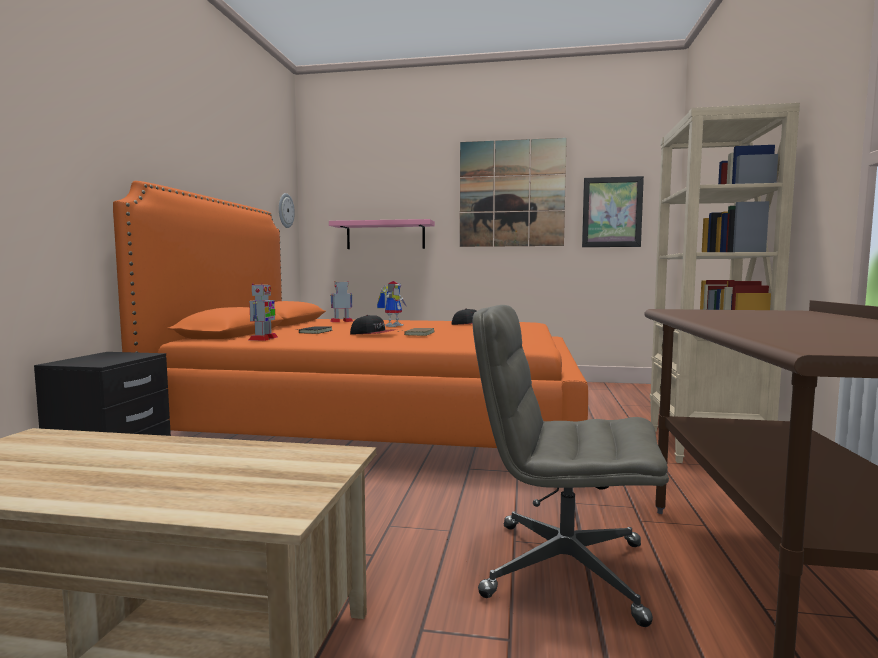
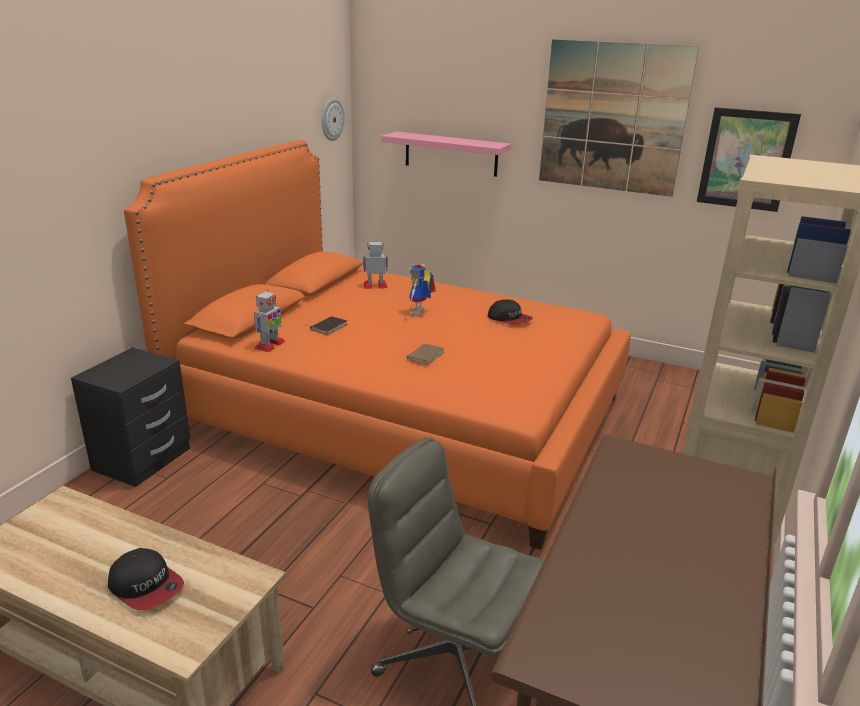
camera: 15 degrees right, 20 degrees up
cap [350,315,398,334] -> cap moved to [108,548,184,610]
toy robot [377,281,407,327] -> toy robot turned 150 degrees clockwise [409,264,435,316]

